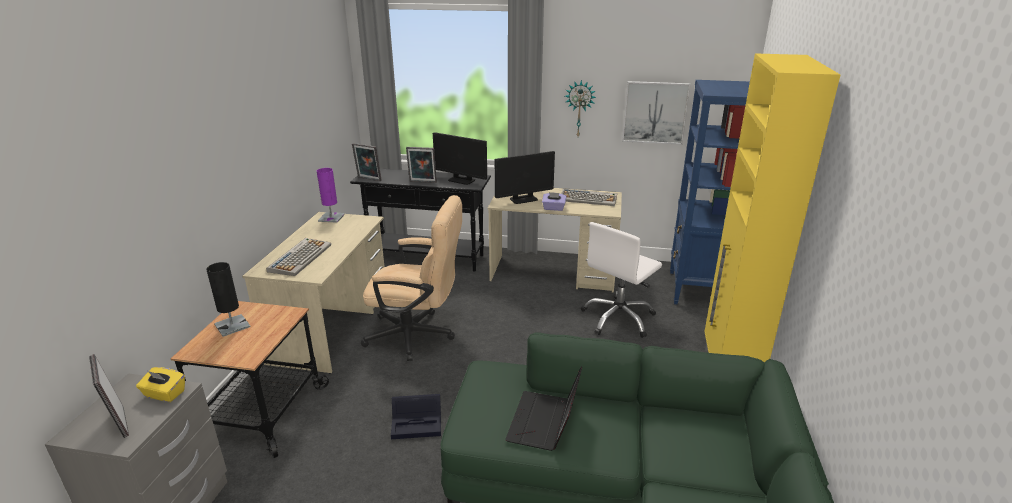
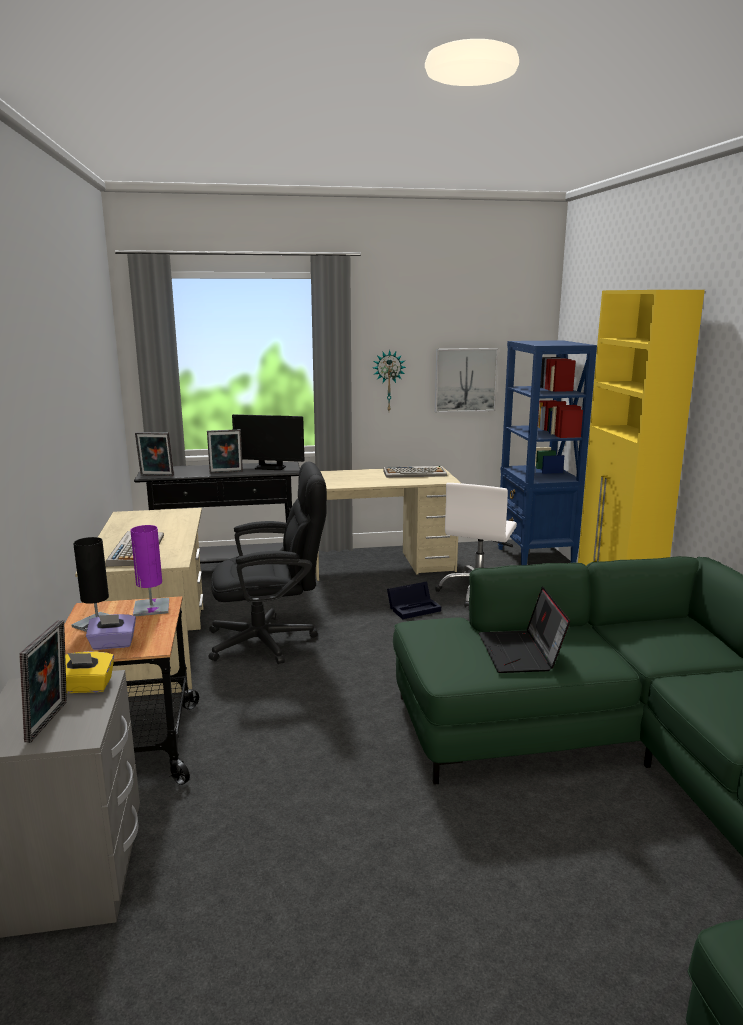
camera: 20 degrees left, 10 degrees down
picture frame [89,354,129,438] -> picture frame turned 120 degrees counterclockwise [19,620,67,743]
purple table lamp [317,168,345,223] -> purple table lamp moved to [130,525,169,616]
beige office chair [361,195,462,361] -> black office chair [209,461,327,664]
black storage box [391,394,441,439] -> black storage box moved to [387,582,441,619]
monitor [495,151,555,204] -> none
purple tissue box [542,192,566,211] -> purple tissue box moved to [86,614,136,650]

